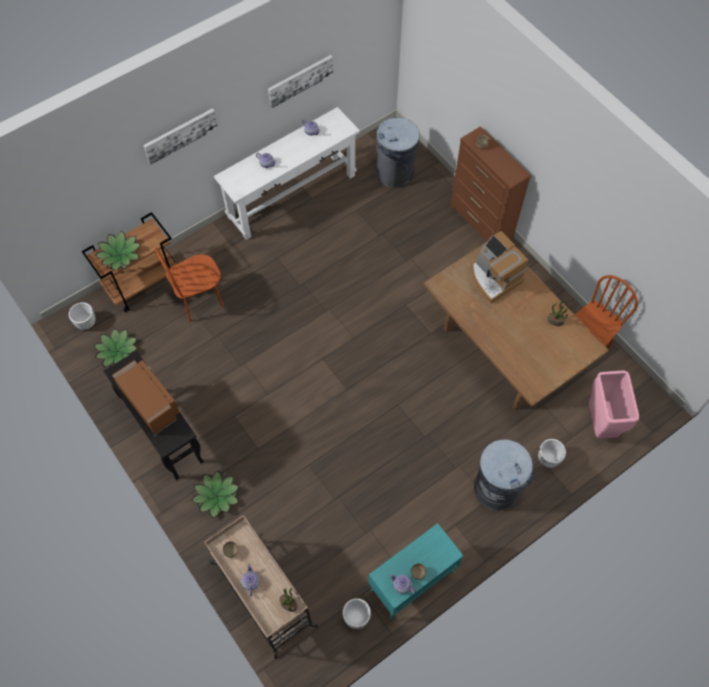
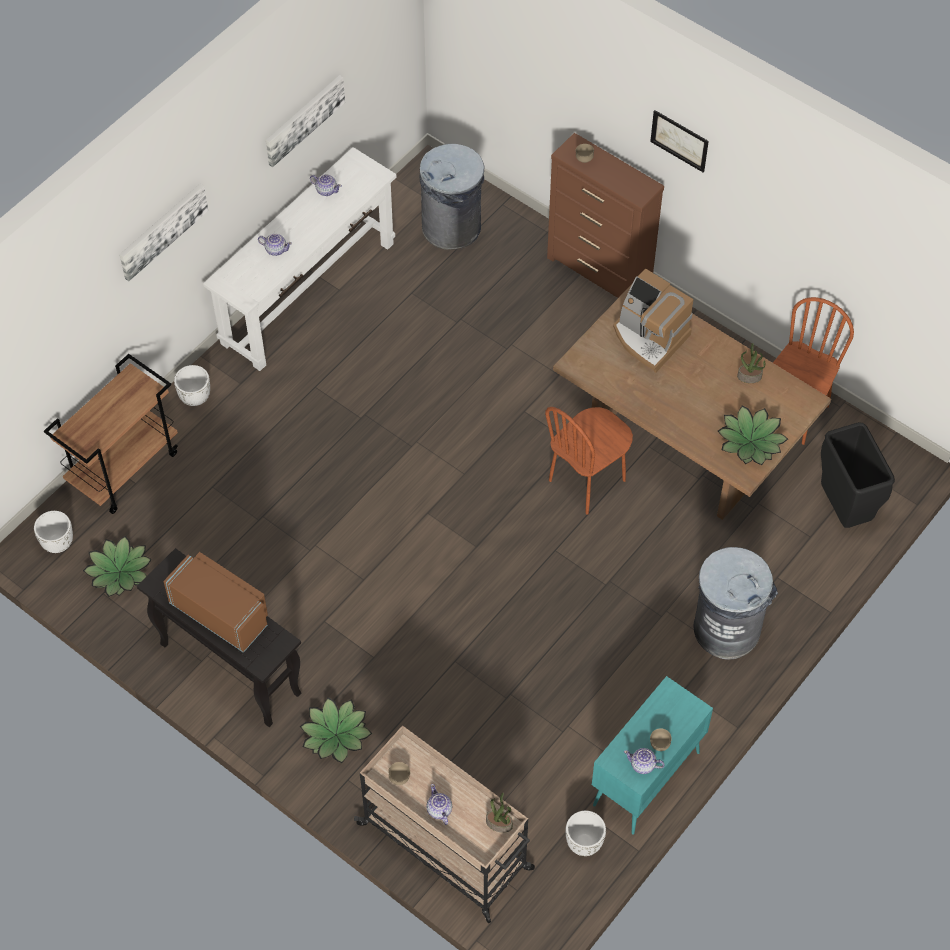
camera: 15 degrees left, 5 degrees down
potted plant [95,230,141,271] -> potted plant moved to [718,405,788,465]
brown chair [155,248,223,322] -> brown chair moved to [545,407,633,515]
white planter [538,439,566,468] -> white planter moved to [174,365,210,406]
pink trash can [589,370,639,439] -> black trash can [821,422,895,528]
none -> picture [650,110,709,172]

